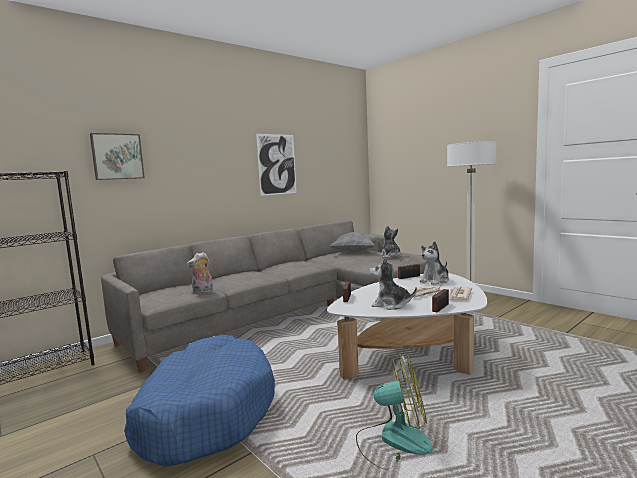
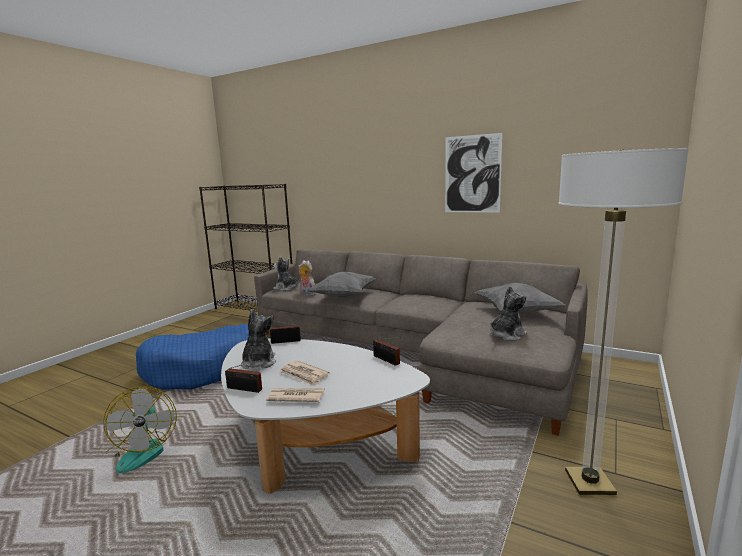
camera: 70 degrees right, 5 degrees up
picture [90,133,145,180] -> none
plush toy [420,241,449,285] -> plush toy moved to [273,257,300,291]
none -> grey pillow [308,272,376,297]

